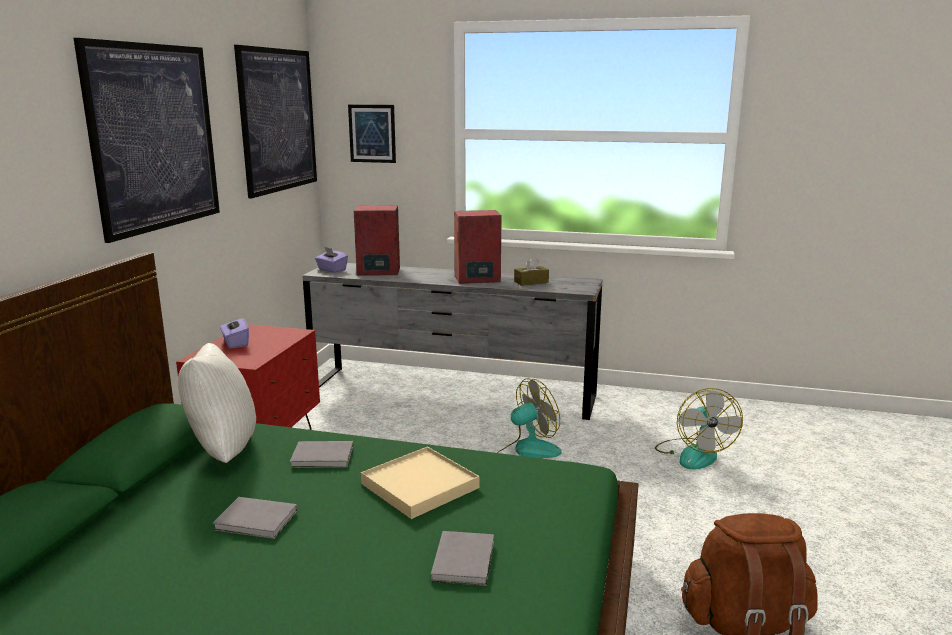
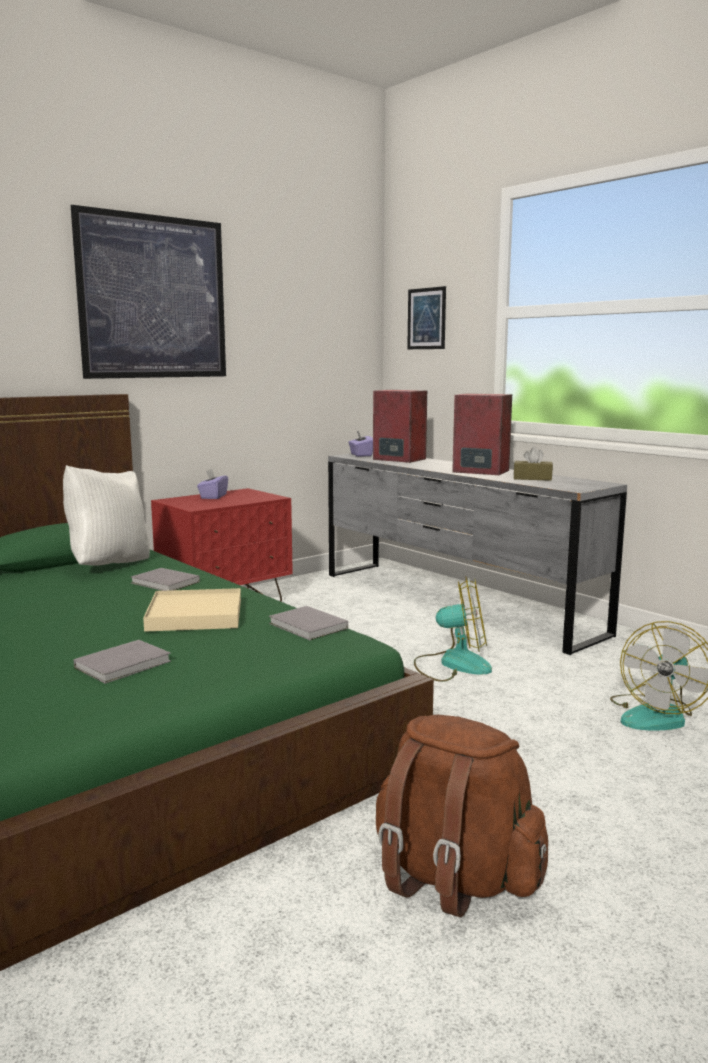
camera: 35 degrees right, 5 degrees down
grey book [213,497,297,539] -> grey book moved to [269,606,348,640]
picture [234,45,317,198] -> none

